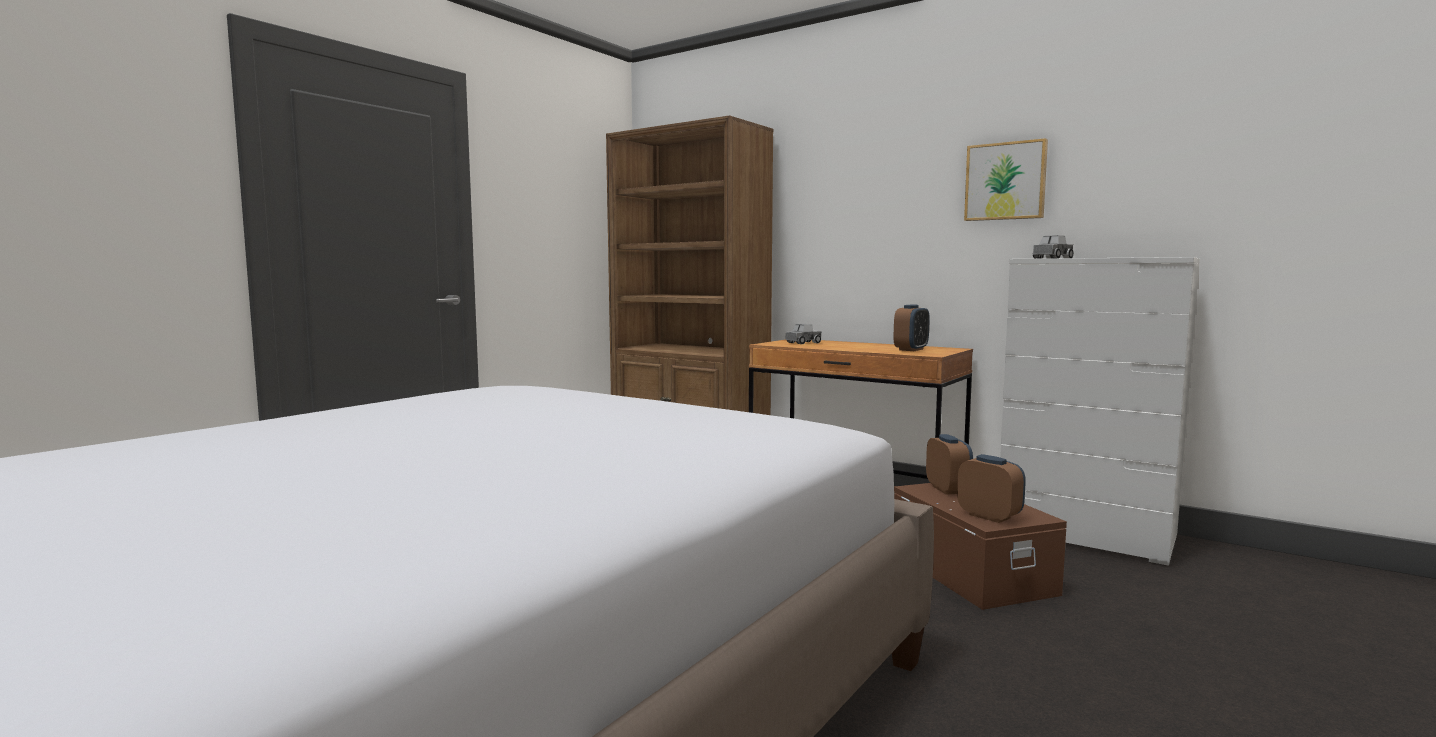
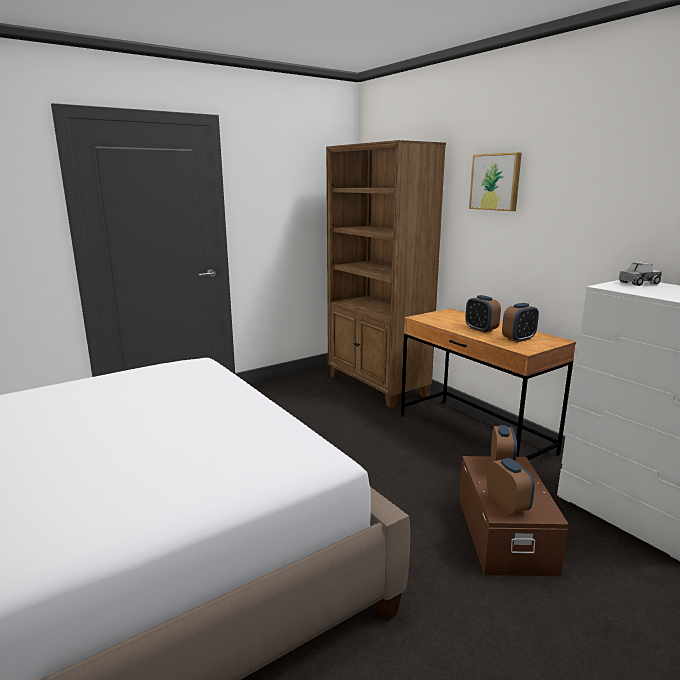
camera: 20 degrees right, 10 degrees up
toy truck [785,324,821,344] -> none
picture [964,138,1048,221] -> picture moved to [469,152,522,211]
none -> alarm clock [465,295,501,333]

